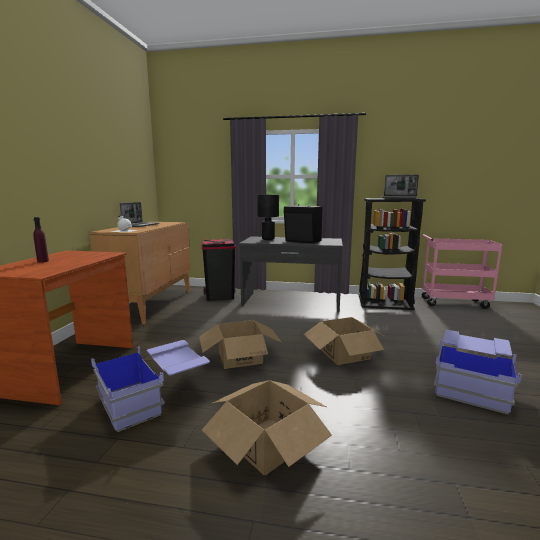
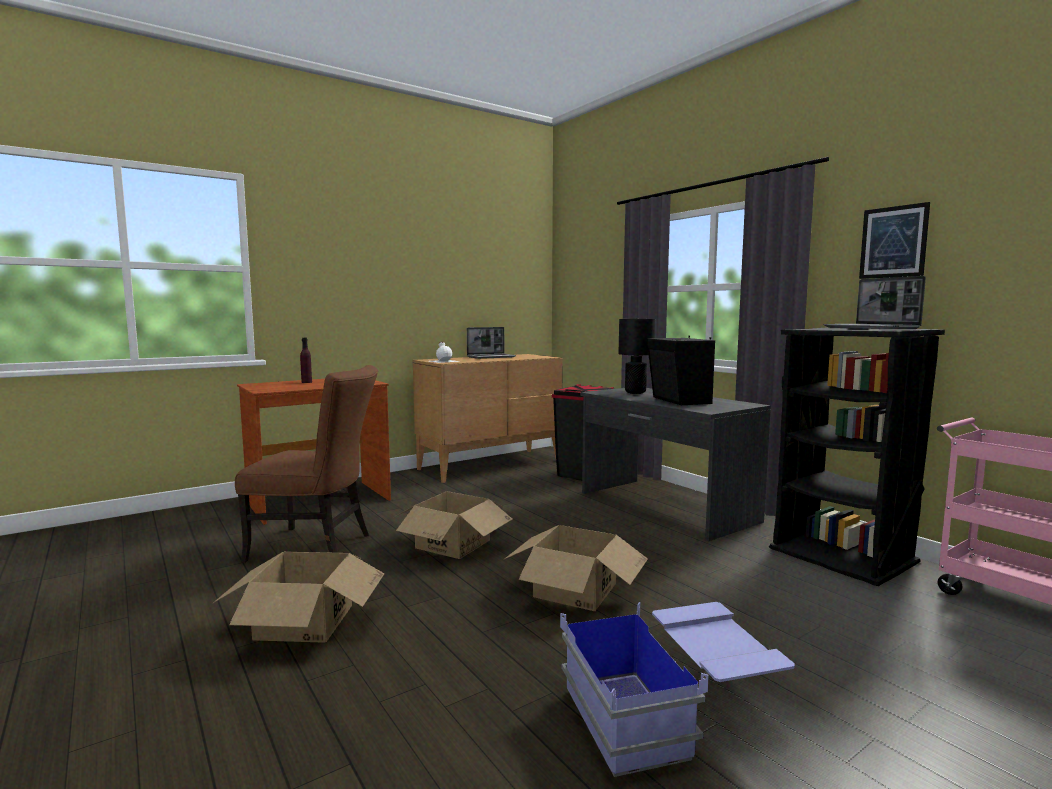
camera: 45 degrees right, 5 degrees down
blue storage box [91,340,210,432] -> brown chair [235,365,378,563]
none -> picture [859,202,930,279]

